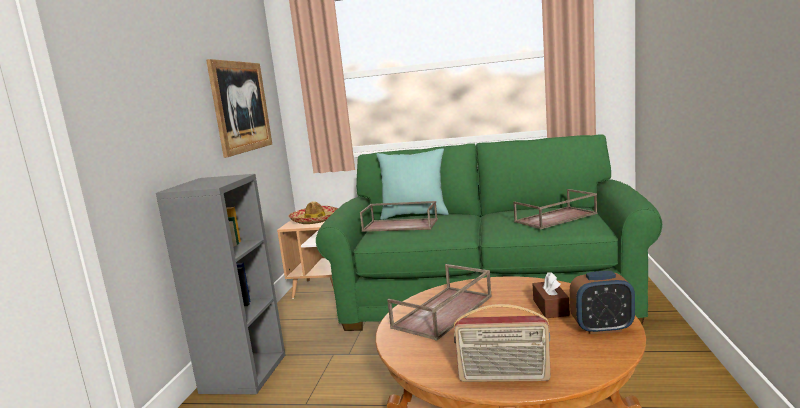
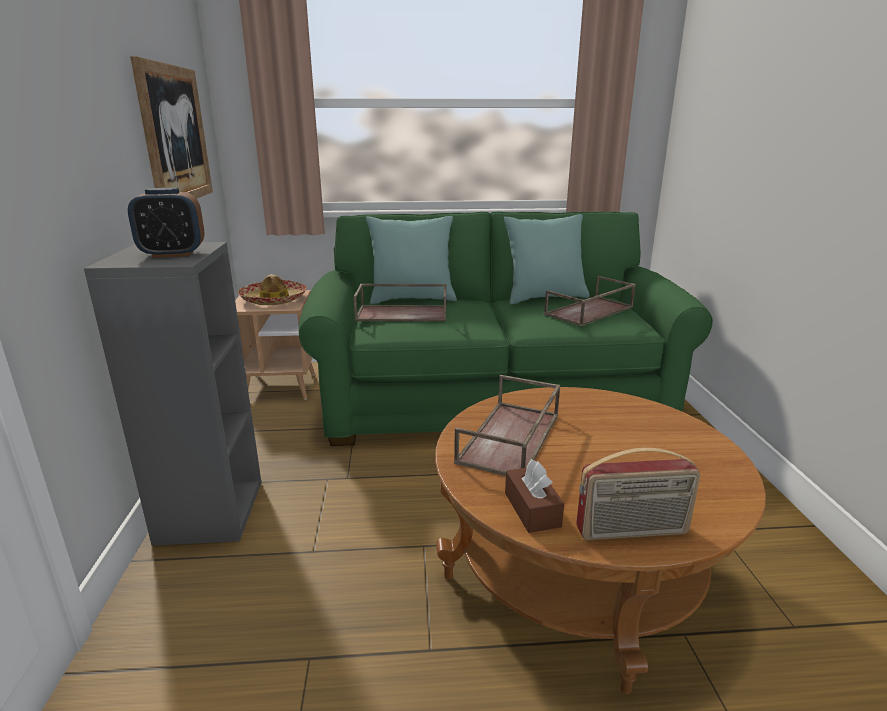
camera: 15 degrees left, 10 degrees up
brown tissue box [532,272,570,318] -> brown tissue box moved to [505,459,564,533]
alarm clock [570,271,635,334] -> alarm clock moved to [128,188,205,258]
none -> turquoise pillow [504,214,589,304]

